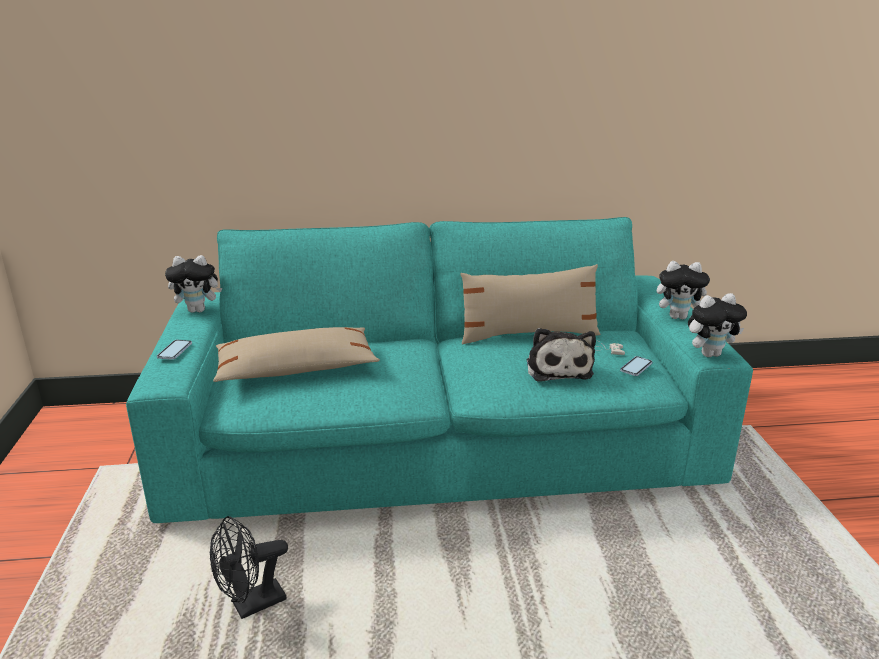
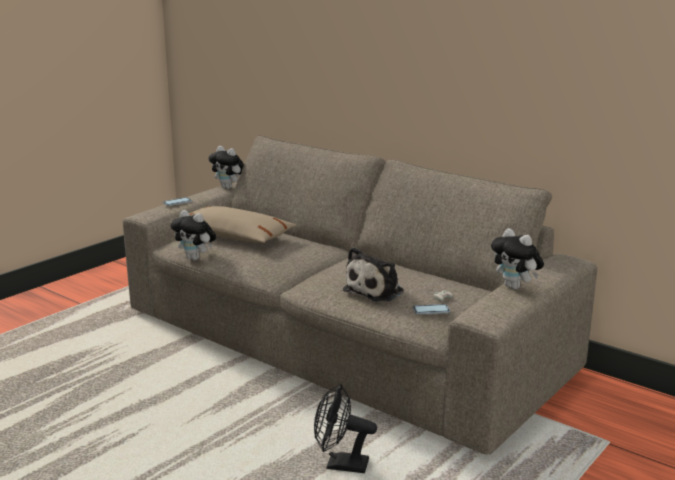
camera: 45 degrees right, 5 degrees down
turquoise sofa [126,217,753,523] -> beige sofa [123,135,597,455]
black fan [210,516,288,619] -> black fan moved to [314,384,377,473]
beige pillow [460,264,601,344] -> none
plush toy [688,293,747,357] -> plush toy moved to [170,210,216,260]

